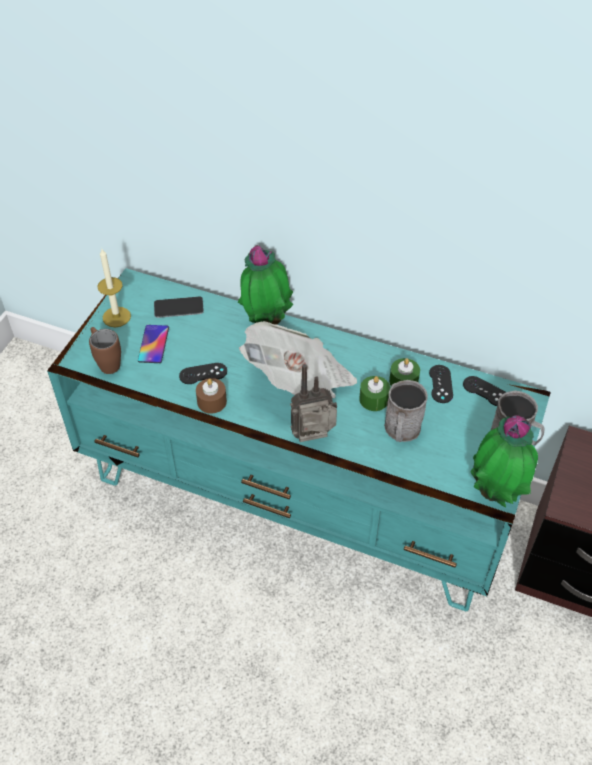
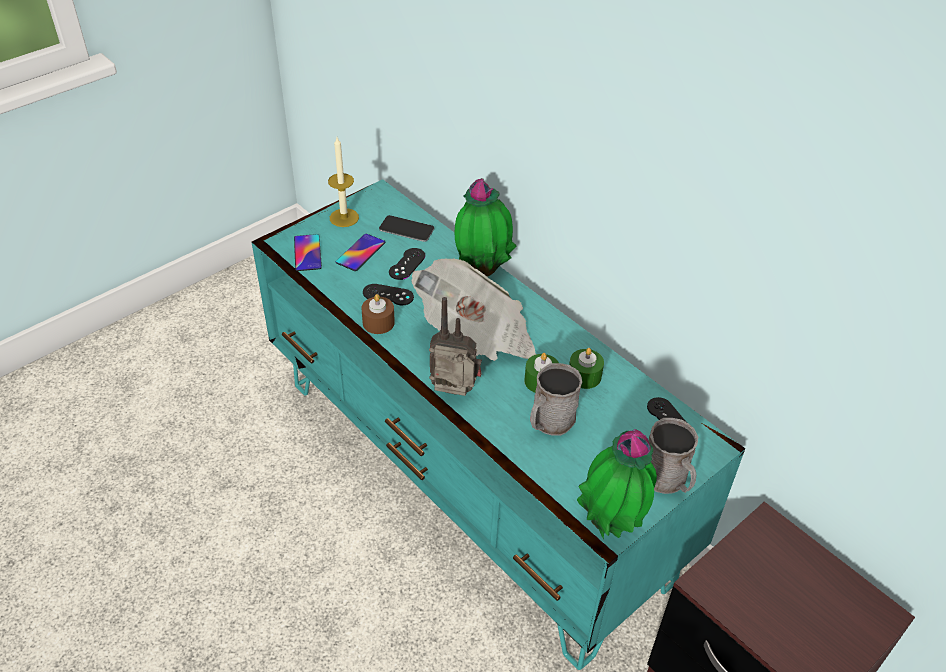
camera: 25 degrees right, 5 degrees down
brown mug [89,327,121,374] -> phone [294,234,322,271]
black game controller [429,365,453,403] -> black game controller moved to [389,248,425,280]

